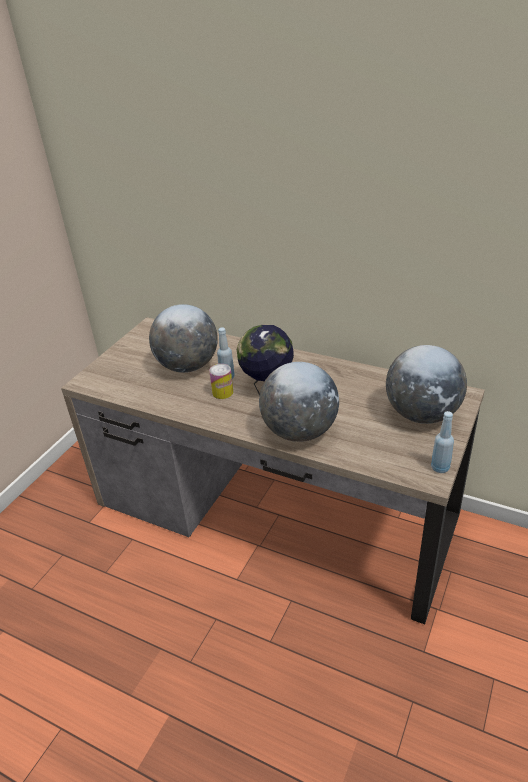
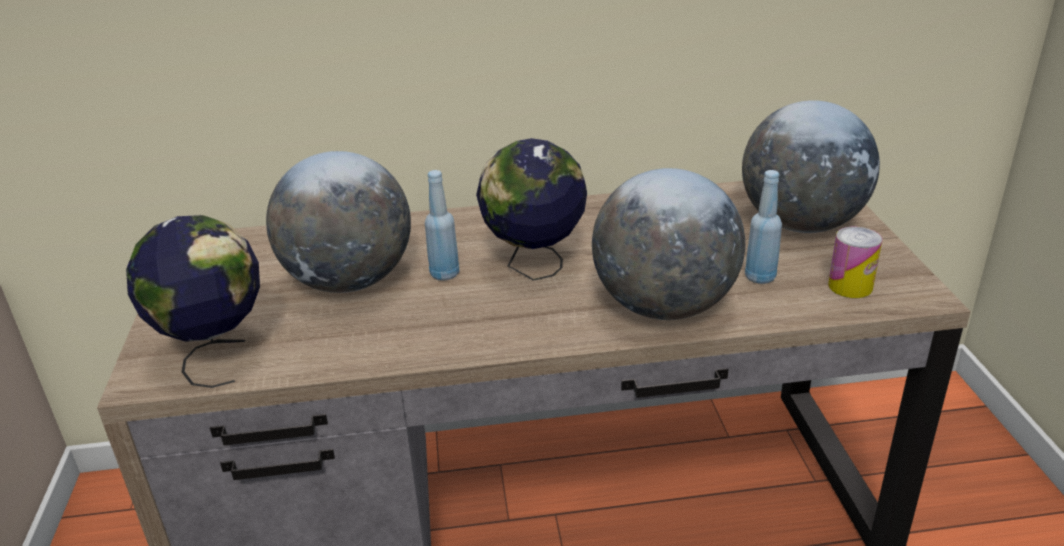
camera: 35 degrees left, 5 degrees down
can [209,364,233,399] -> can moved to [828,227,882,298]
blue bottle [431,411,454,473] -> blue bottle moved to [745,170,782,284]
none -> globe [126,215,260,388]

